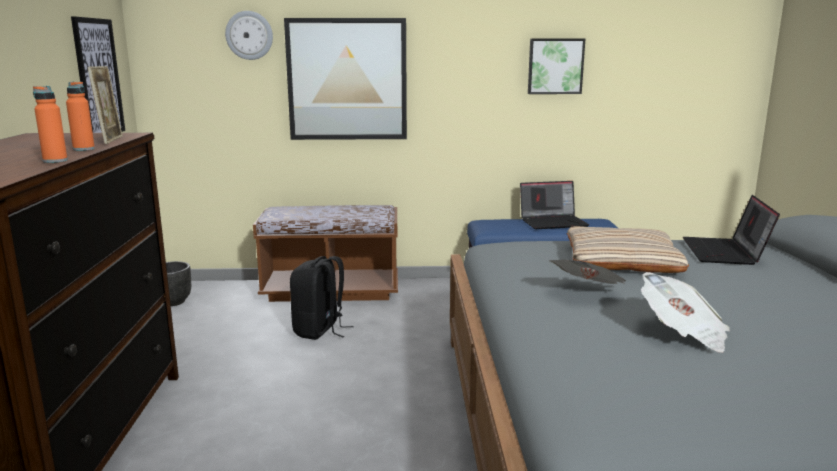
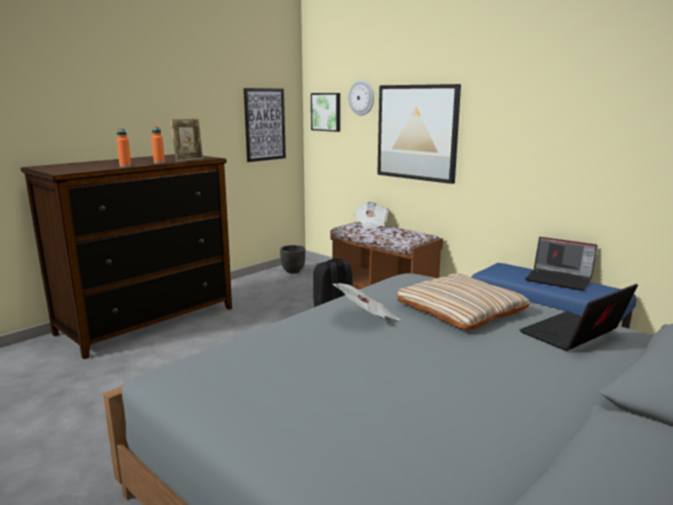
camera: 45 degrees right, 0 degrees up
picture [528,39,585,94] -> picture moved to [311,93,340,132]
newspaper [641,272,730,353] -> newspaper moved to [354,202,388,229]

